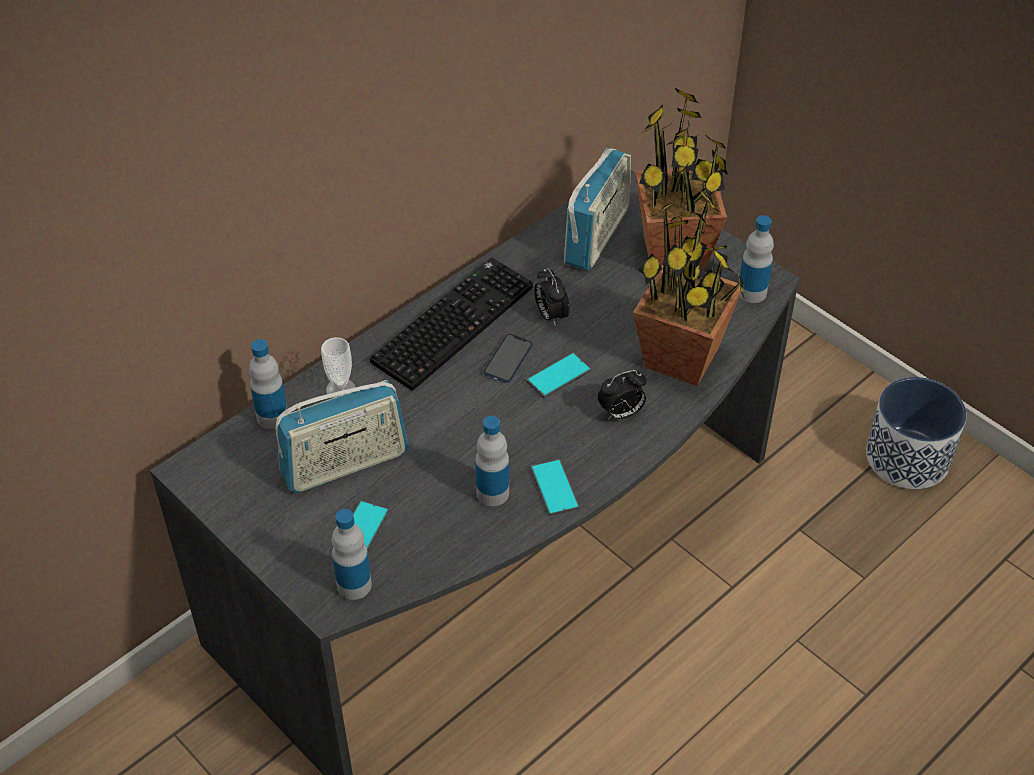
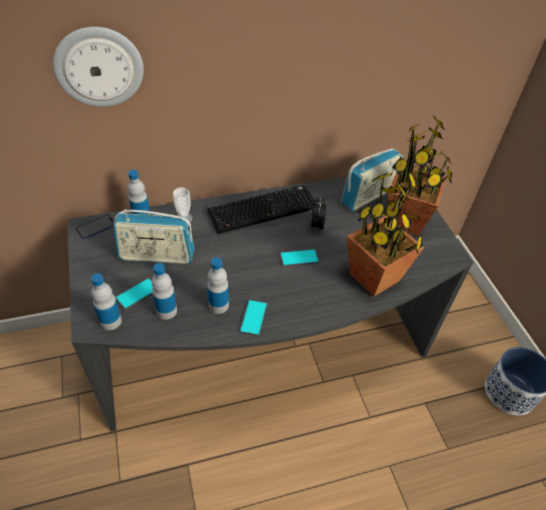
camera: 25 degrees right, 0 degrees up
phone [483,334,533,383] -> phone moved to [76,215,114,240]
alarm clock [598,370,646,420] -> none
bottle [739,215,774,303] -> bottle moved to [152,263,177,320]
none -> wall clock [53,27,144,107]

